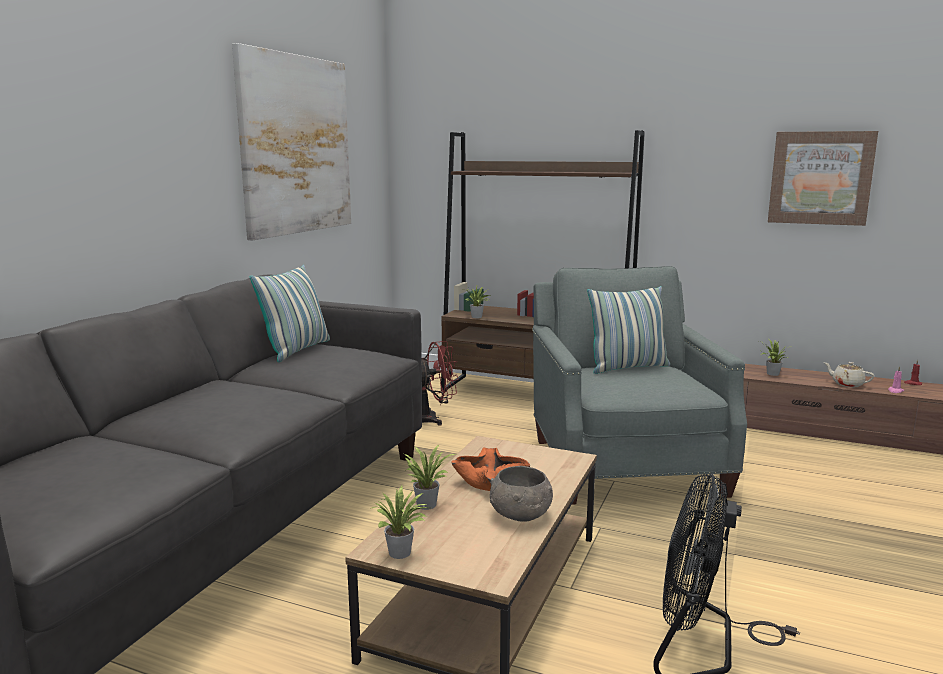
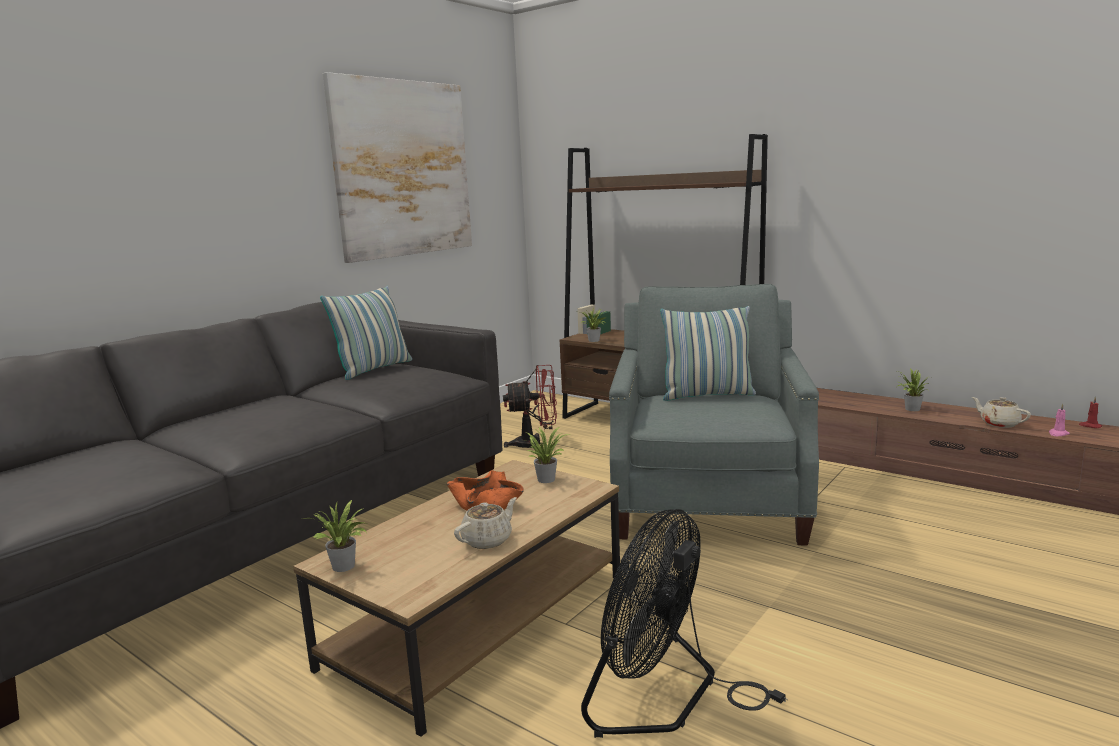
camera: 15 degrees right, 0 degrees up
potted plant [404,445,455,510] -> potted plant moved to [527,427,570,483]
grey bowl [490,466,553,521] -> beige teapot [454,497,517,549]
picture [768,131,878,226] -> none

